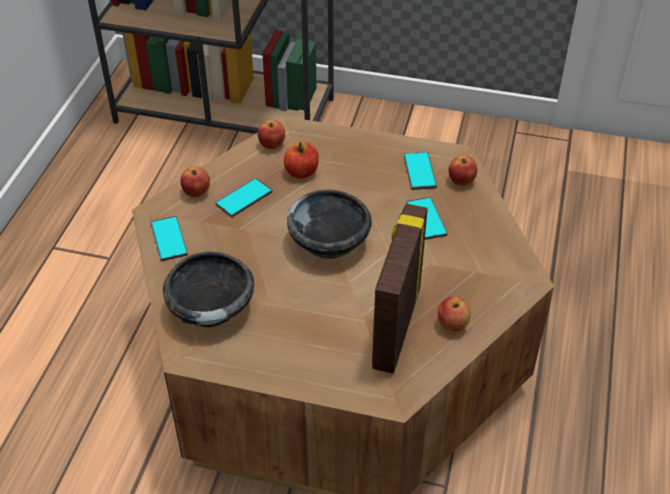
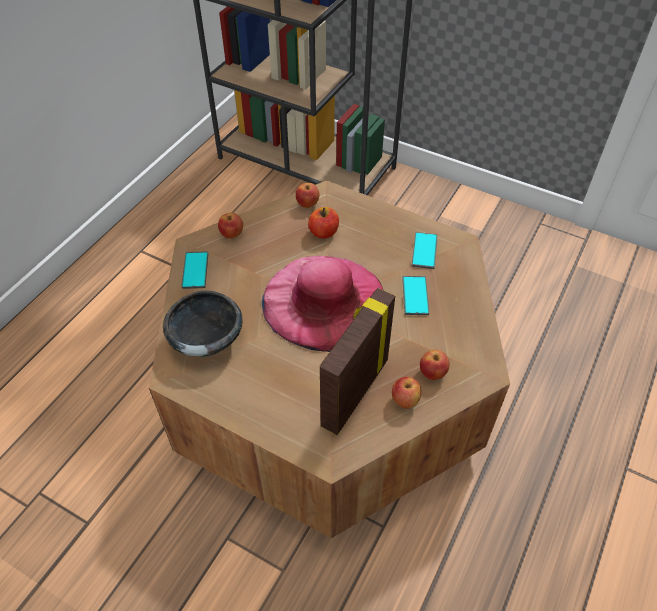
camera: 15 degrees right, 5 degrees up
phone [215,178,273,217] -> none
black bowl [287,190,372,259] -> pink hat [262,256,383,352]
apple [448,155,478,186] -> apple moved to [420,350,450,380]

